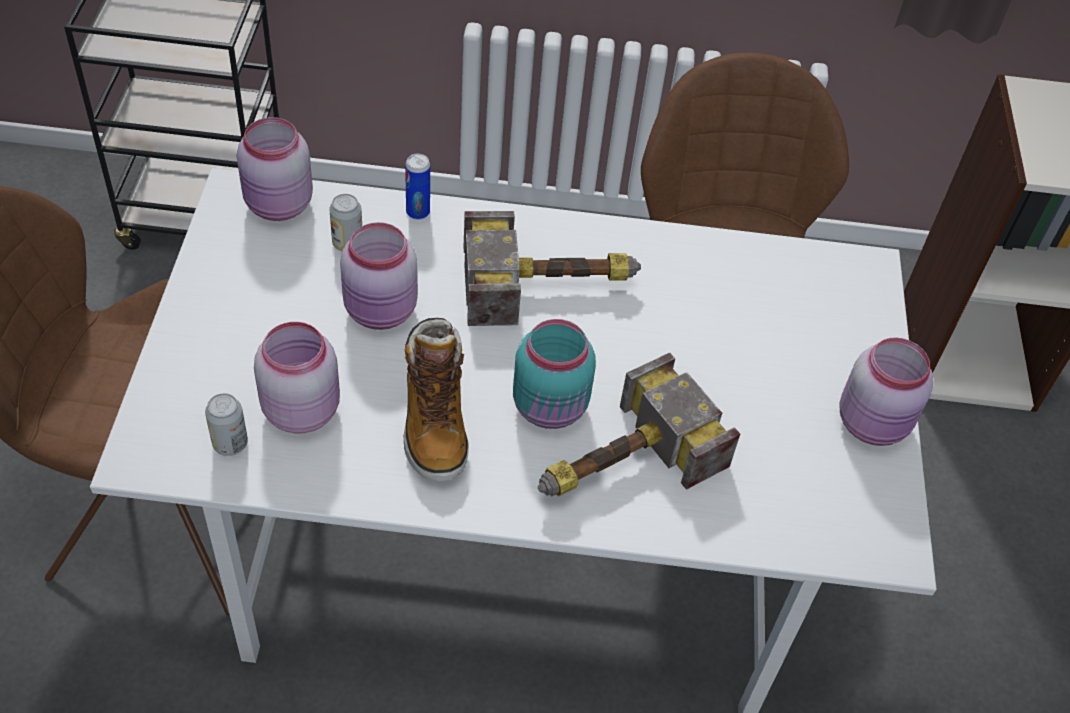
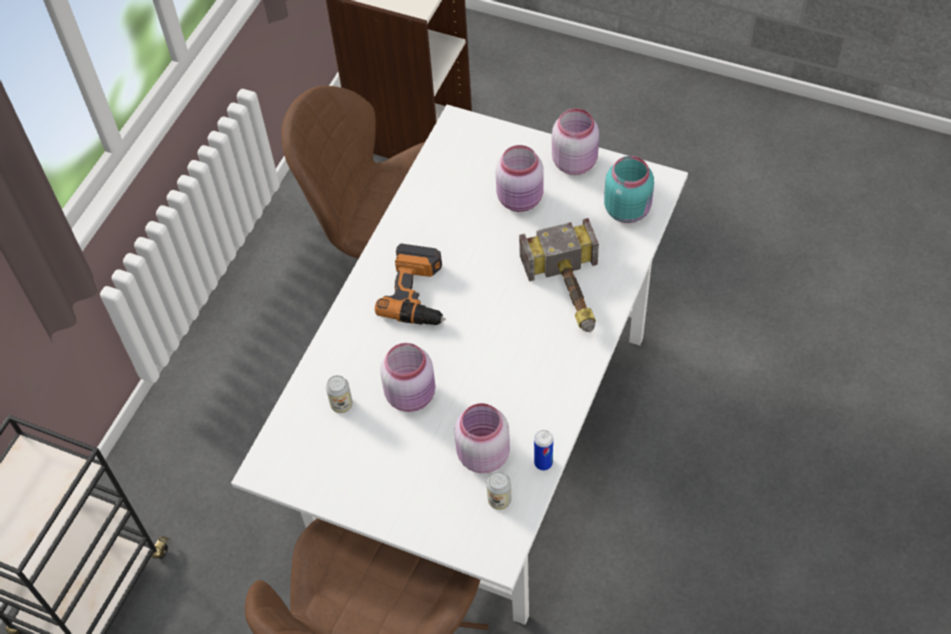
camera: 65 degrees left, 5 degrees up
pink jar [237,117,313,221] -> pink jar moved to [496,145,543,212]
boot [404,318,469,481] -> none
can [405,154,430,220] -> can moved to [534,430,553,471]
hammer [463,211,641,326] -> power drill [375,243,446,325]
turquoise jar [513,319,596,429] -> turquoise jar moved to [604,156,654,223]

